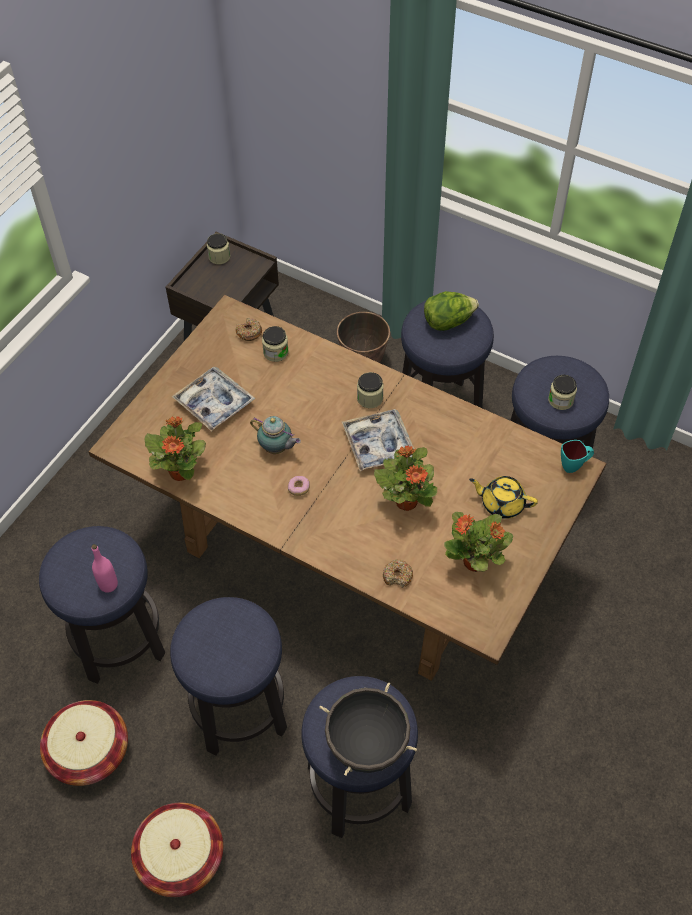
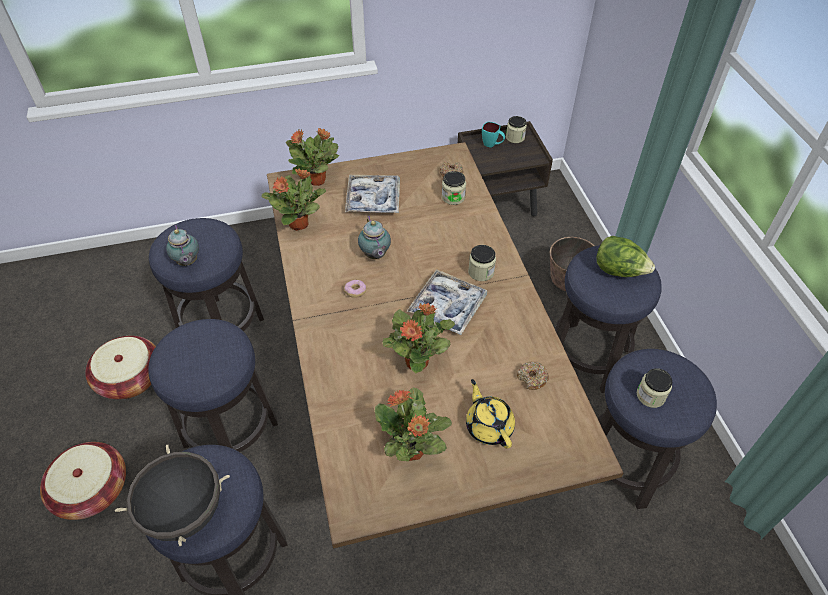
camera: 45 degrees right, 5 degrees down
pink bottle [91,544,118,593] -> teapot [166,225,199,266]
donut [383,559,413,588] -> donut moved to [517,362,549,390]
turquoise mug [561,440,594,473] -> turquoise mug moved to [482,122,505,148]
none -> potted plant [285,128,339,186]

